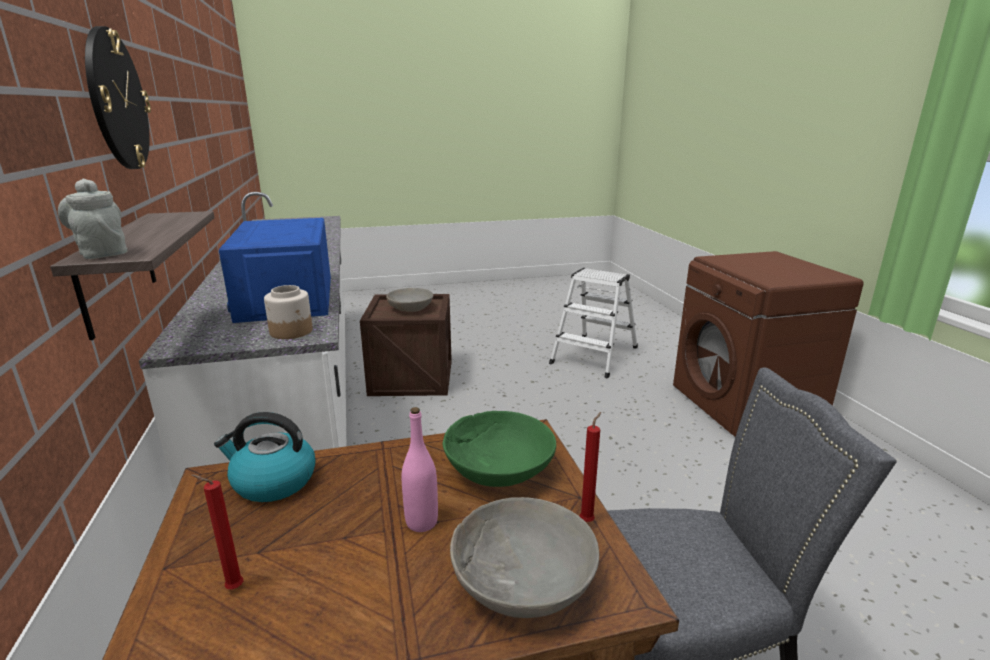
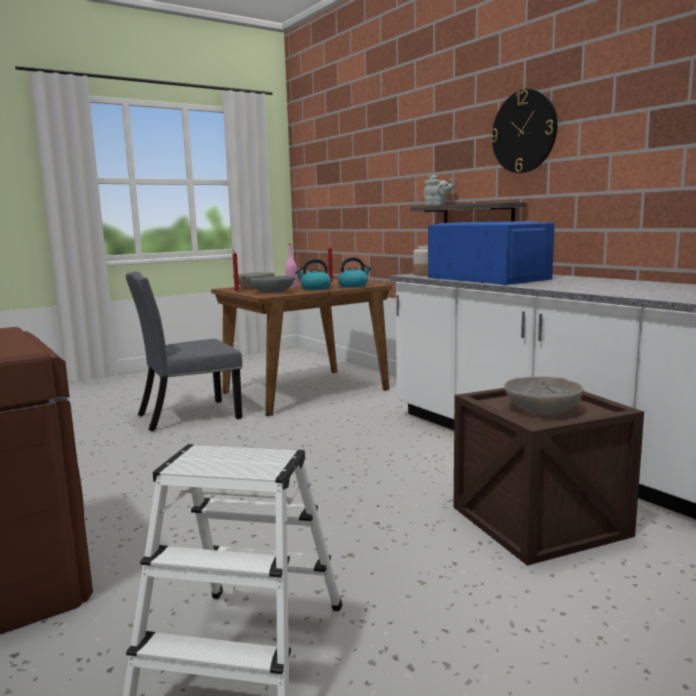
camera: 160 degrees right, 10 degrees down
green bowl [442,411,556,487] -> grey bowl [250,276,295,293]
none -> kettle [295,259,331,290]

